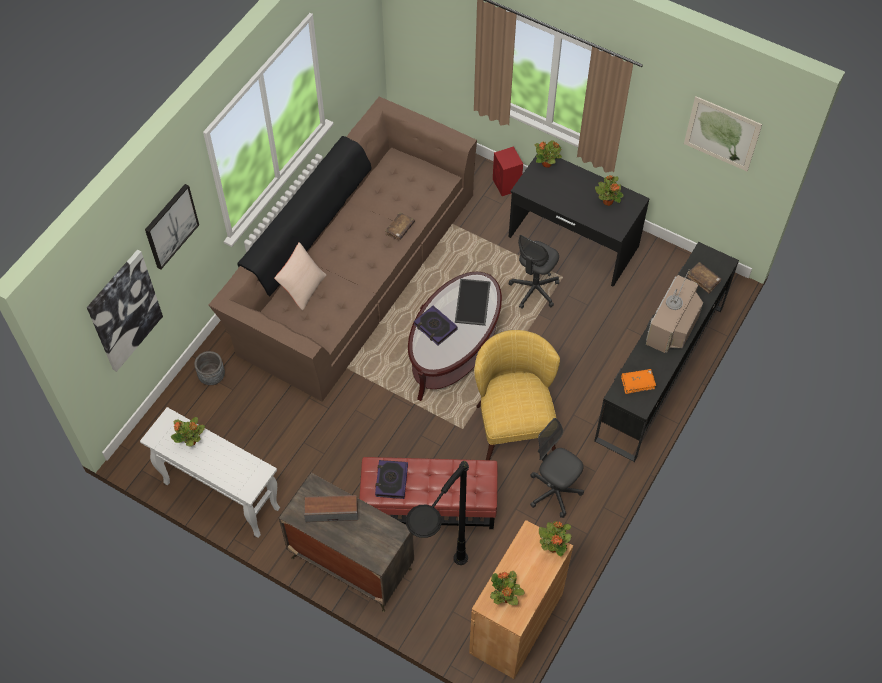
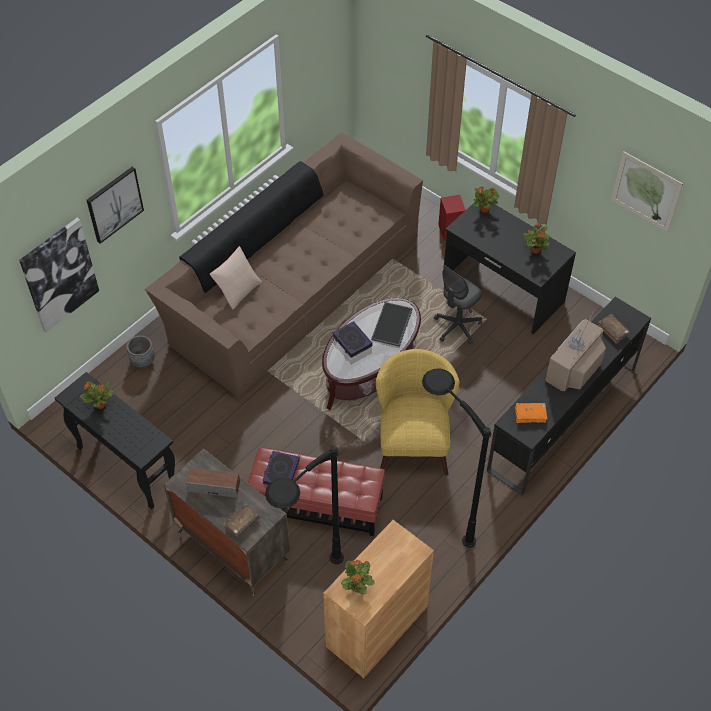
camera: 10 degrees right, 5 degrees down
white console table [140,407,280,538] -> black console table [55,372,175,509]
brown book [385,212,415,240] -> brown book moved to [223,503,260,538]
grey office chair [530,418,584,518] -> black floor lamp [422,368,492,548]
potted plant [539,521,572,556] -> none

